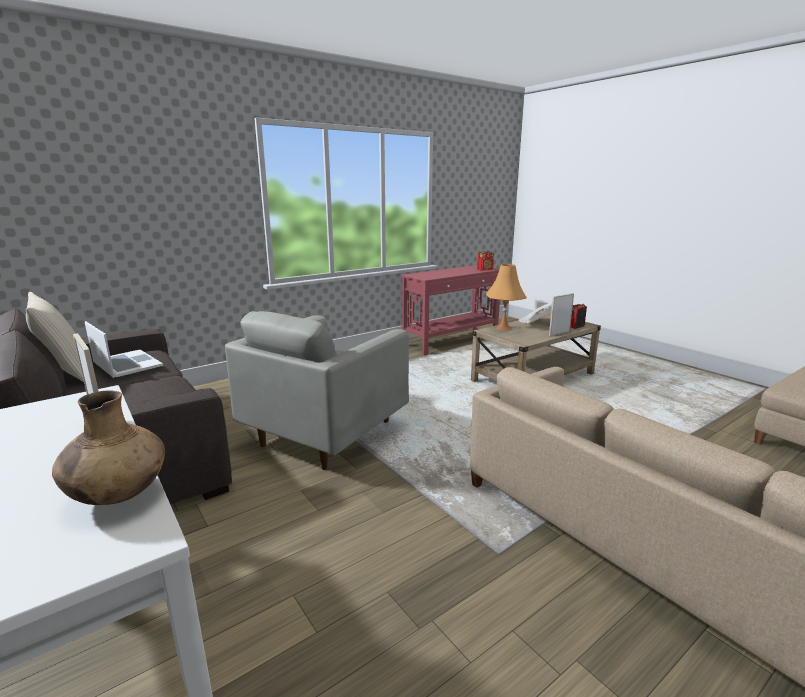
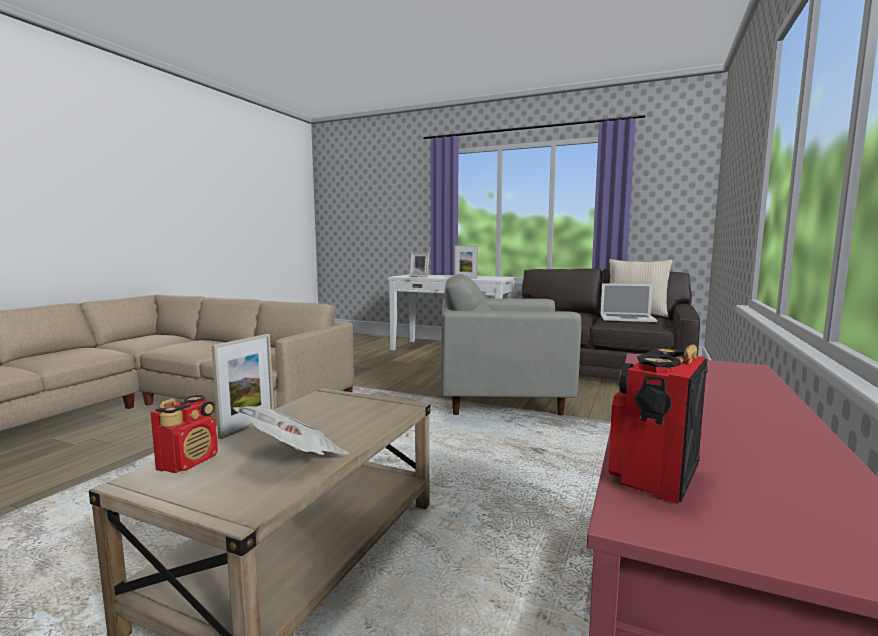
camera: 150 degrees right, 10 degrees down
brown vase [52,391,165,505] -> picture frame [410,252,429,277]
grey armchair [225,311,409,470] -> grey armchair turned 90 degrees counterclockwise [441,274,581,415]
orange table lamp [486,264,527,331] -> none

